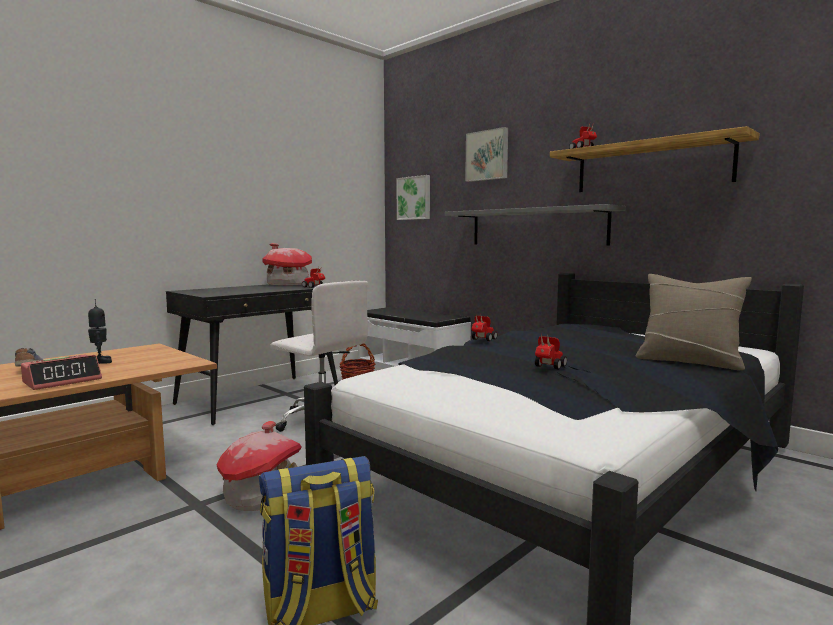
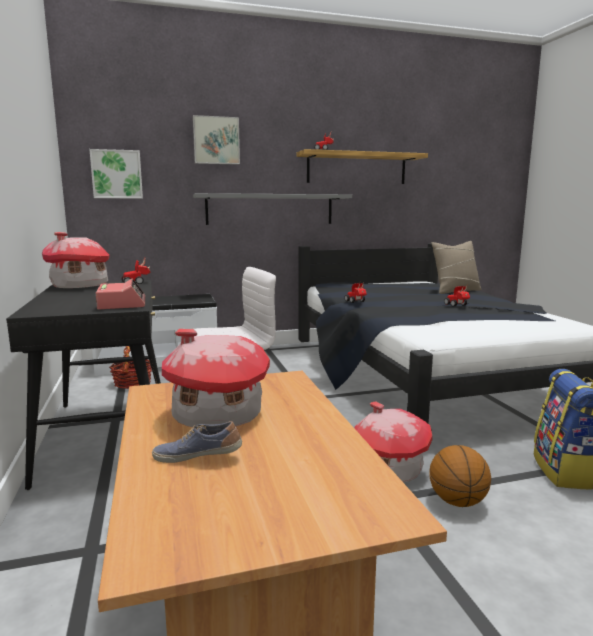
camera: 60 degrees left, 5 degrees up
alarm clock [21,354,102,390] -> alarm clock moved to [96,279,145,310]
toy robot [88,299,112,364] -> toy house [162,329,270,428]
none -> basketball [429,445,491,507]

